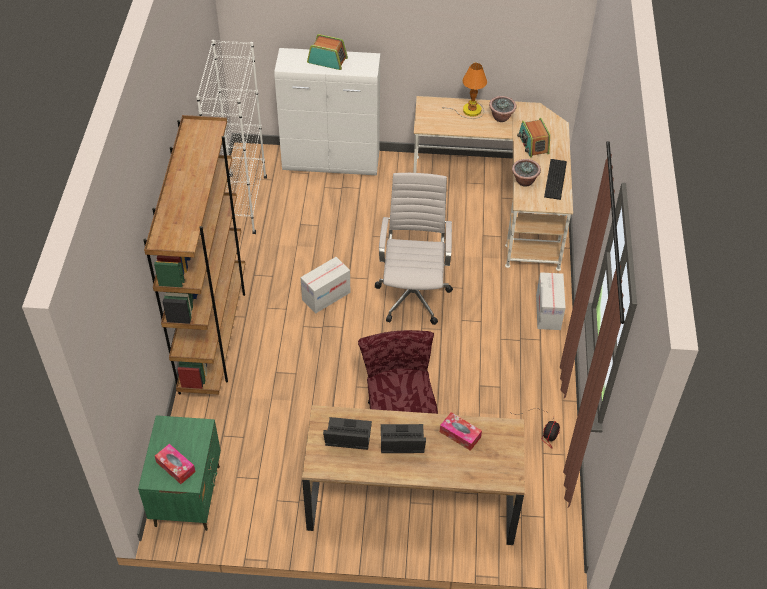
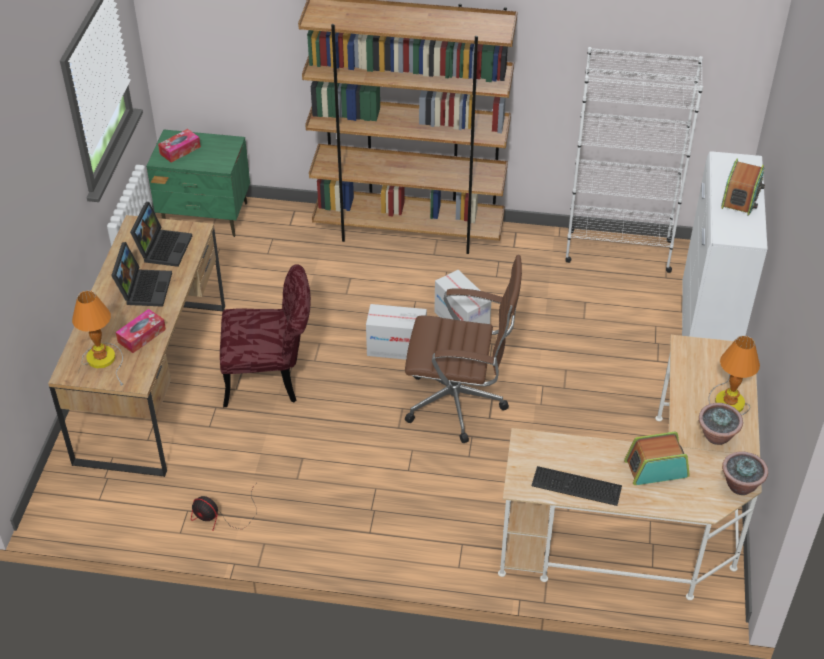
camera: 95 degrees right, 5 degrees down
white office chair [375,173,453,325] -> brown office chair [405,255,522,443]
potted plant [512,159,541,187] -> potted plant moved to [722,451,768,495]
cardboard box [536,272,566,330] -> cardboard box moved to [366,304,427,360]
none -> table lamp [72,291,123,386]

